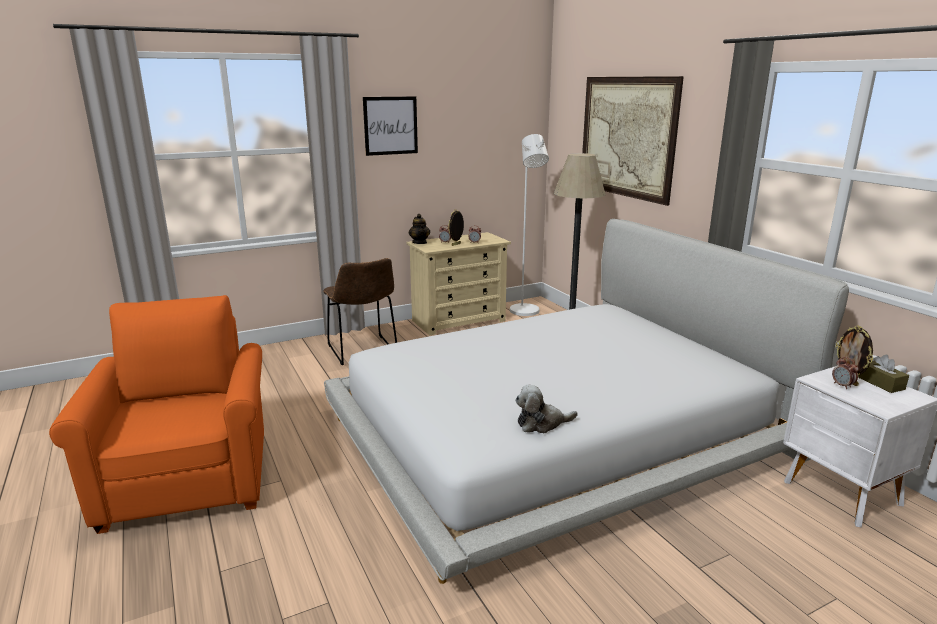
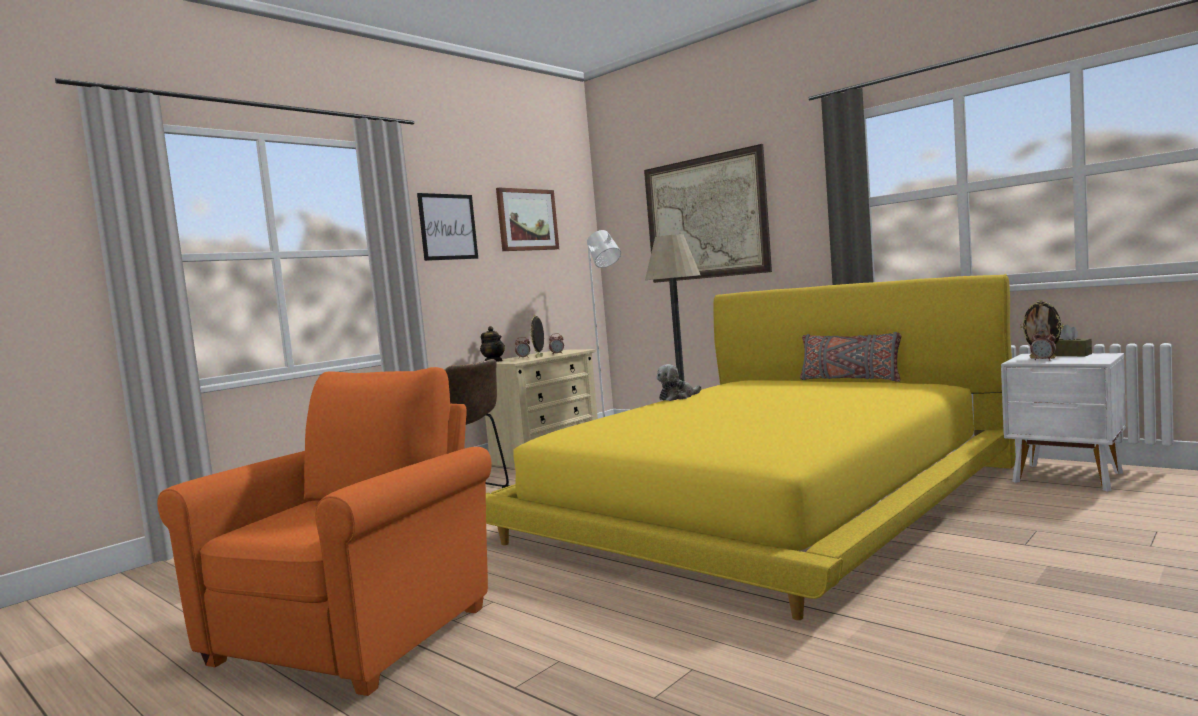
camera: 20 degrees left, 15 degrees down
orange armchair [49,295,264,534] -> orange armchair turned 60 degrees clockwise [157,367,491,696]
white bed [324,219,849,584] -> yellow bed [486,274,1016,620]
plush toy [515,385,577,433] -> plush toy moved to [657,364,702,401]
none -> picture [496,188,559,251]
none -> grey pillow [800,332,901,382]

